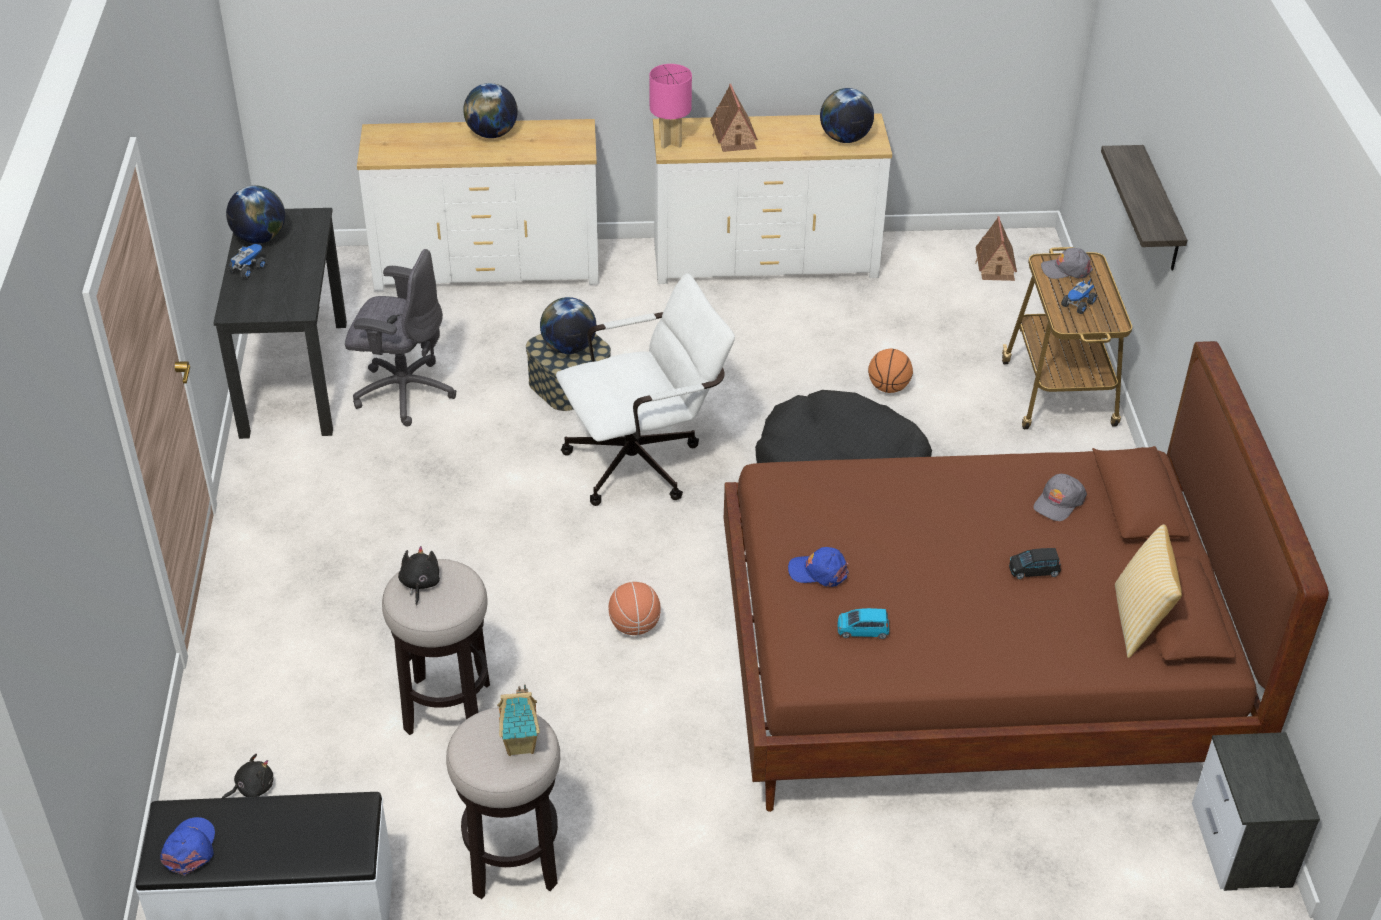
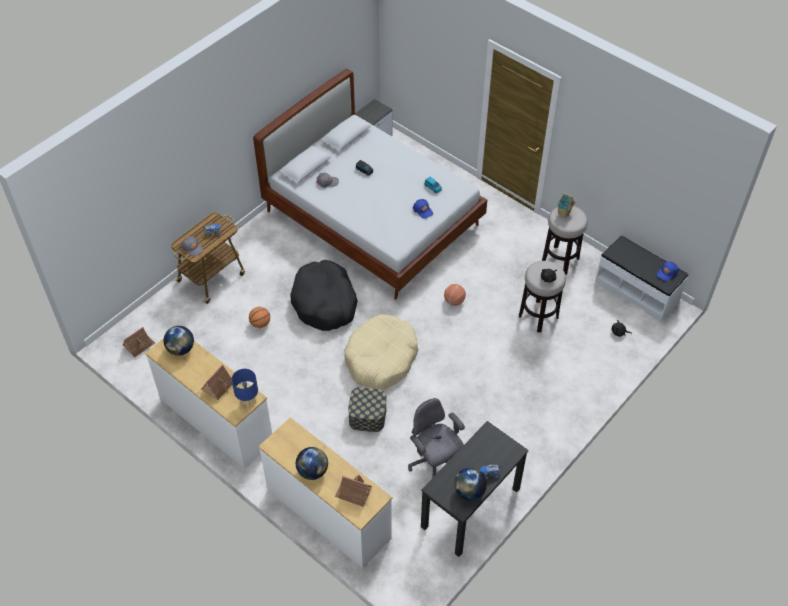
camera: 135 degrees left, 10 degrees up
globe [540,297,596,354] -> none
white office chair [556,273,735,506] -> beige dog bed [344,314,418,390]
pink table lamp [649,64,692,149] -> blue table lamp [231,369,258,410]
brown bed [724,341,1329,812] -> white bed [253,69,487,300]
shelf [1101,145,1187,270] -> none
pillow [1115,524,1182,658] -> none
none -> toy house [335,475,373,507]

